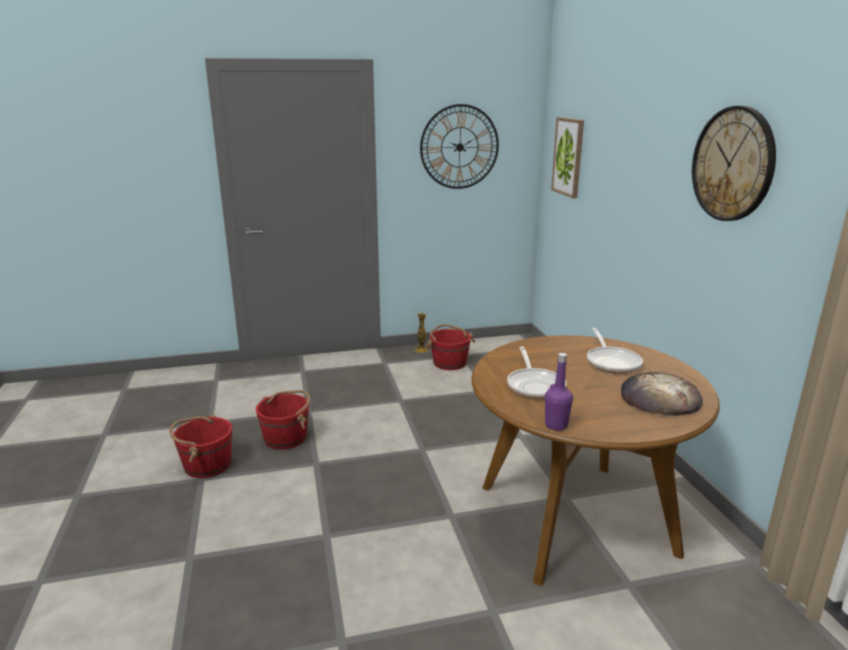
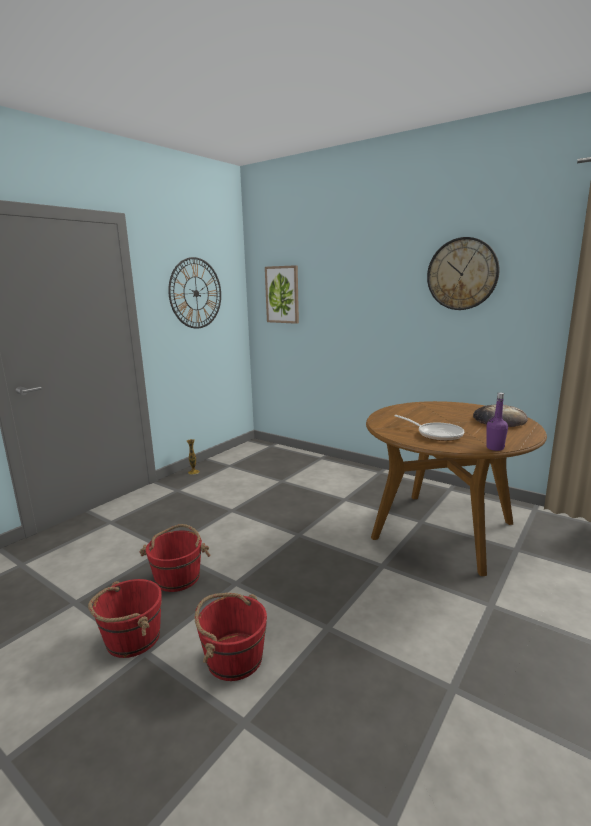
camera: 40 degrees left, 5 degrees down
red bucket [426,324,475,370] -> red bucket moved to [195,593,267,681]
frying pan [587,328,643,374] -> none

